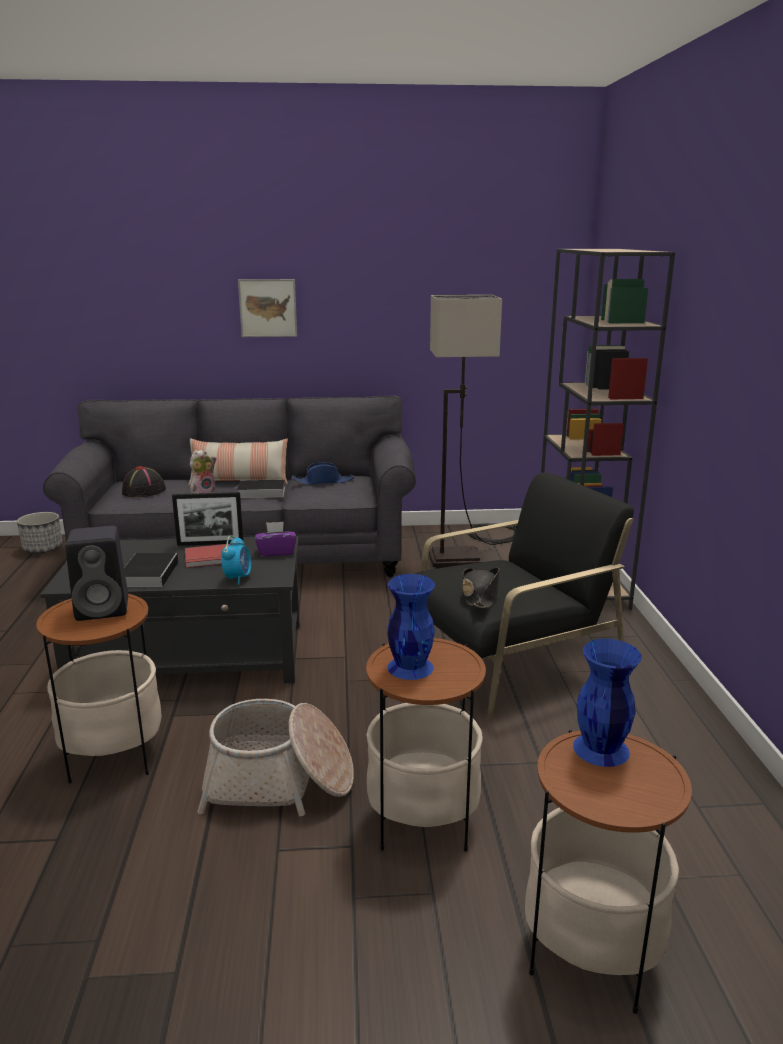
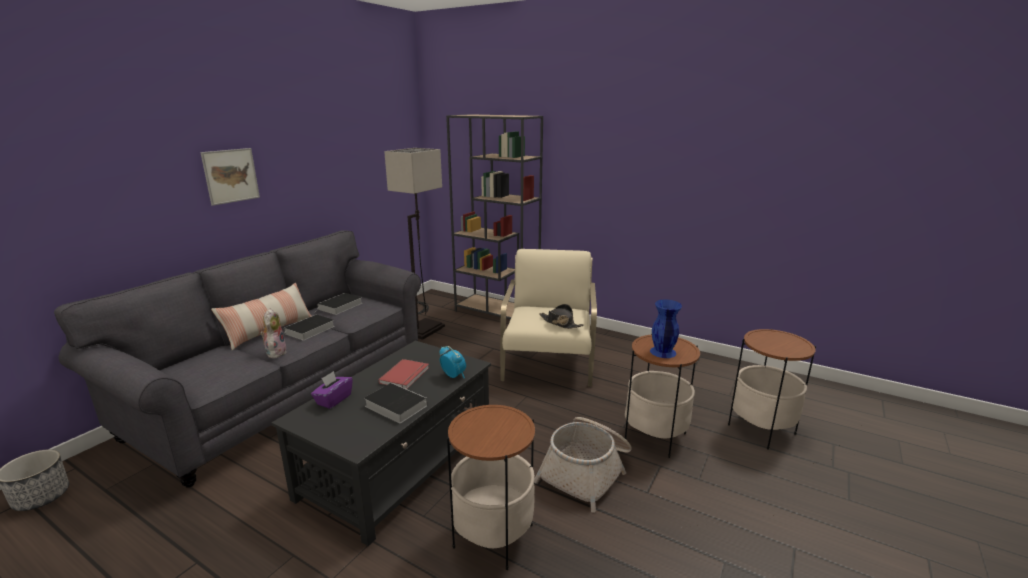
camera: 55 degrees left, 0 degrees up
black speaker [66,526,128,621] -> none
black hat [122,466,166,497] -> none
picture frame [172,492,243,546] -> none
purple tissue box [255,521,296,557] -> purple tissue box moved to [311,371,353,409]
blue hat [292,462,354,485] -> book [314,293,362,315]
black armchair [415,472,634,720] -> beige armchair [500,249,597,387]
blue vase [573,639,642,767] -> none

